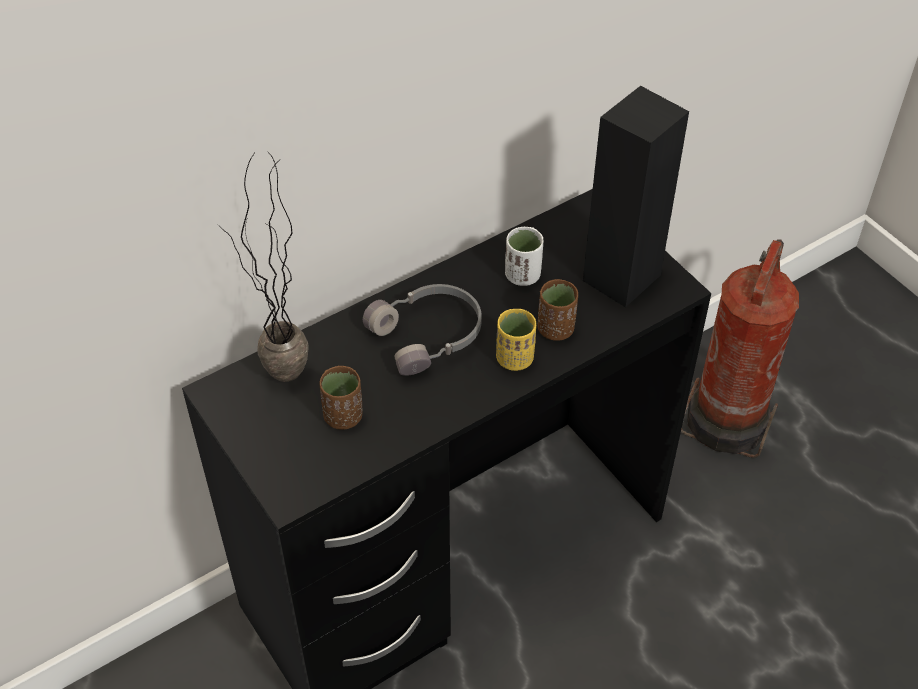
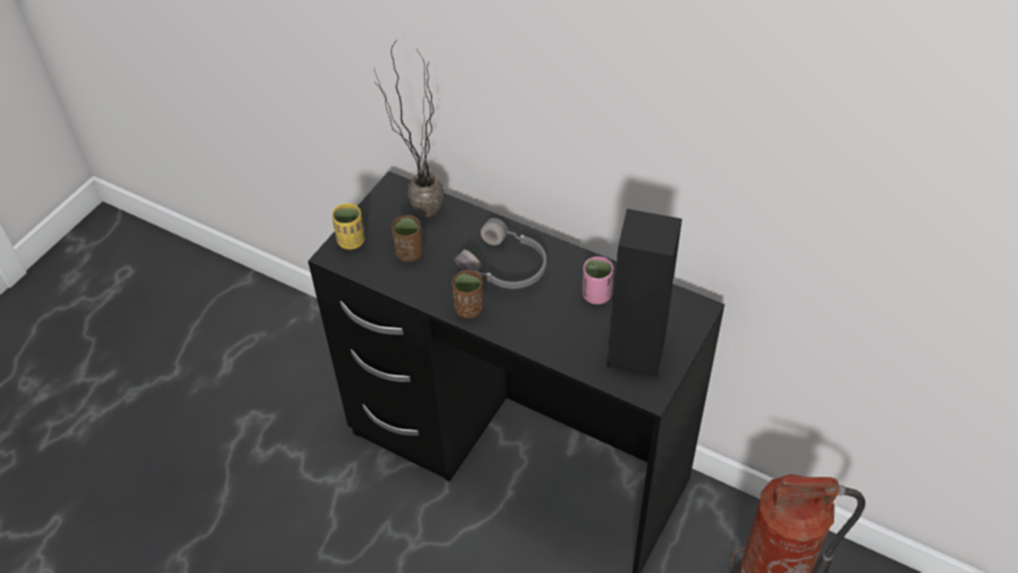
camera: 65 degrees right, 0 degrees up
yellow cup [496,309,536,371] -> yellow cup moved to [332,203,365,250]
white cup [505,227,543,286] -> pink cup [582,256,614,304]
brown cup [537,279,578,341] -> brown cup moved to [452,270,484,318]

